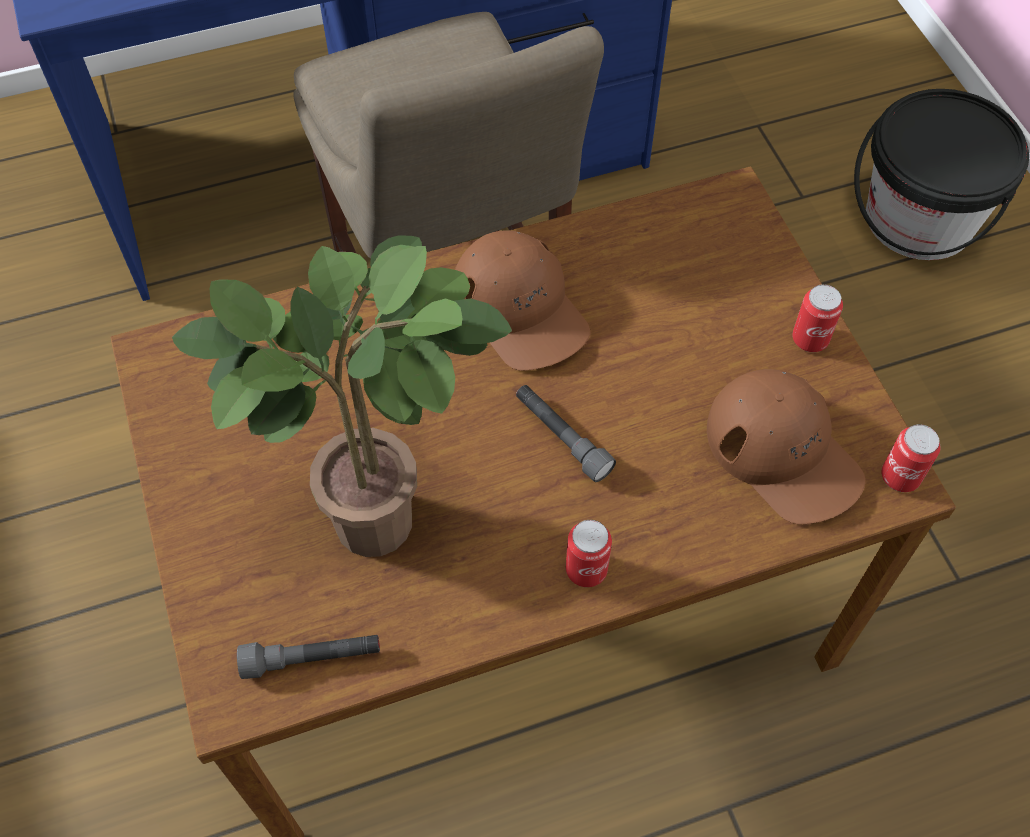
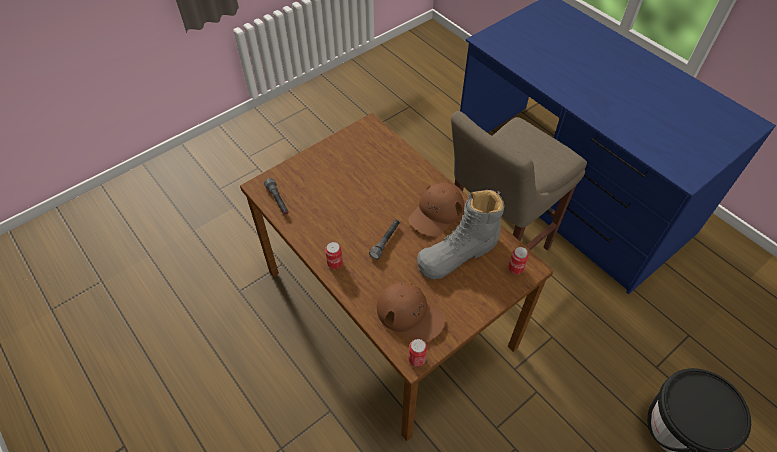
camera: 70 degrees right, 5 degrees down
potted plant [172,235,512,557] -> none
brown cap [707,369,865,524] -> brown cap turned 90 degrees counterclockwise [377,282,446,343]
can [792,284,843,352] -> can moved to [508,247,529,274]
none -> grey boot [417,190,505,279]

